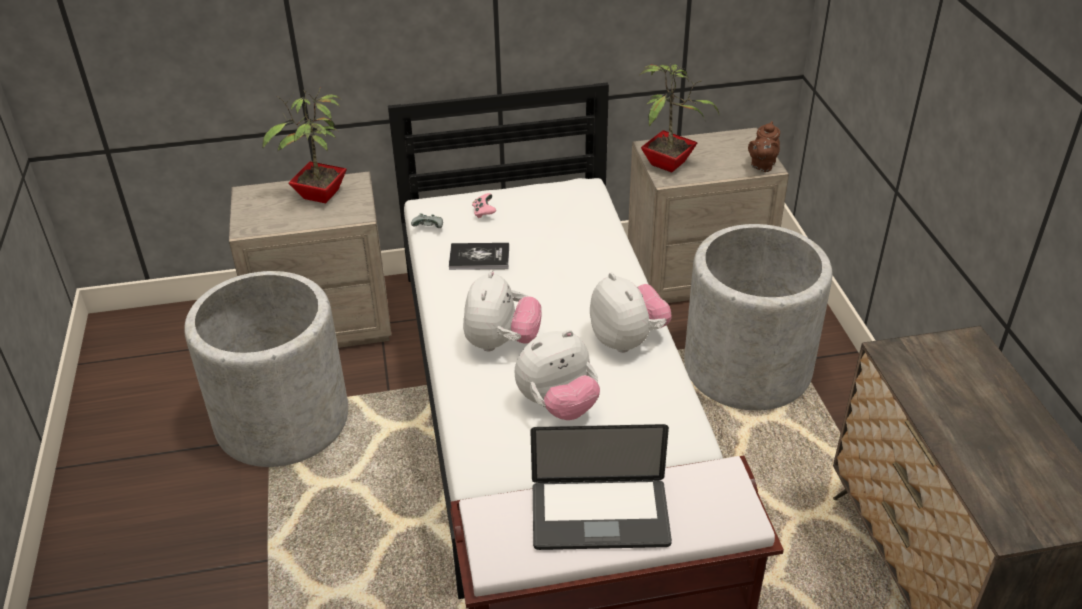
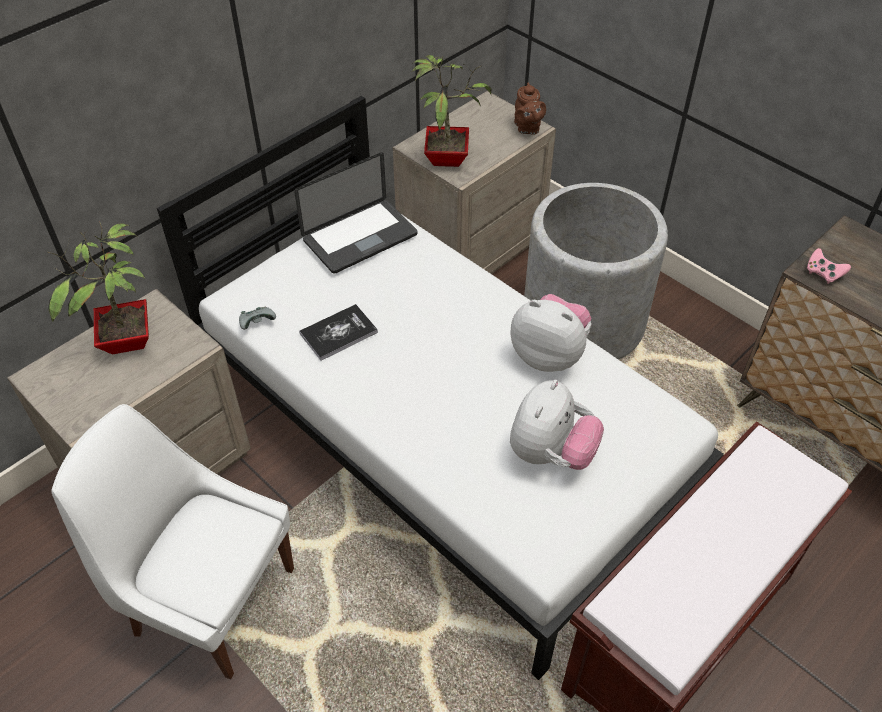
camera: 35 degrees left, 10 degrees up
grey planter [184,271,348,467] -> white chair [51,404,294,679]
plush toy [463,270,542,351] -> none
pink game controller [472,193,496,218] -> pink game controller moved to [807,248,851,284]
laptop [530,424,672,550] -> laptop moved to [294,152,418,274]

